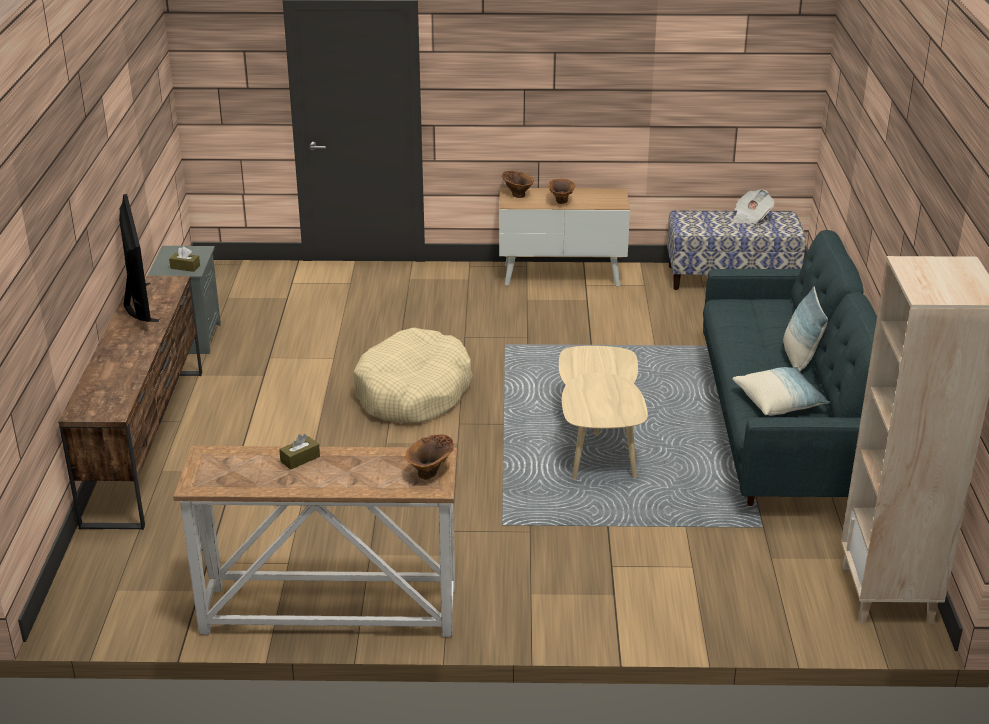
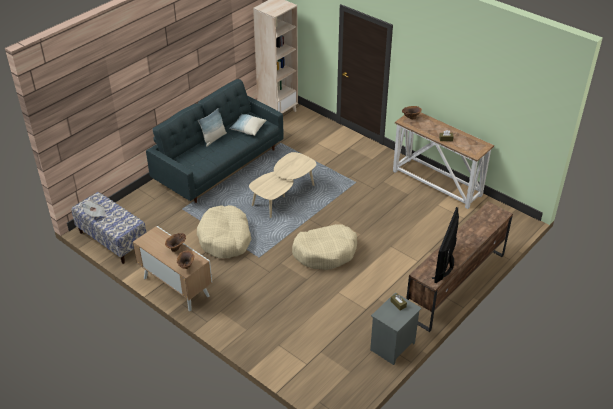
camera: 140 degrees left, 10 degrees up
none -> beige dog bed [197,205,251,258]

